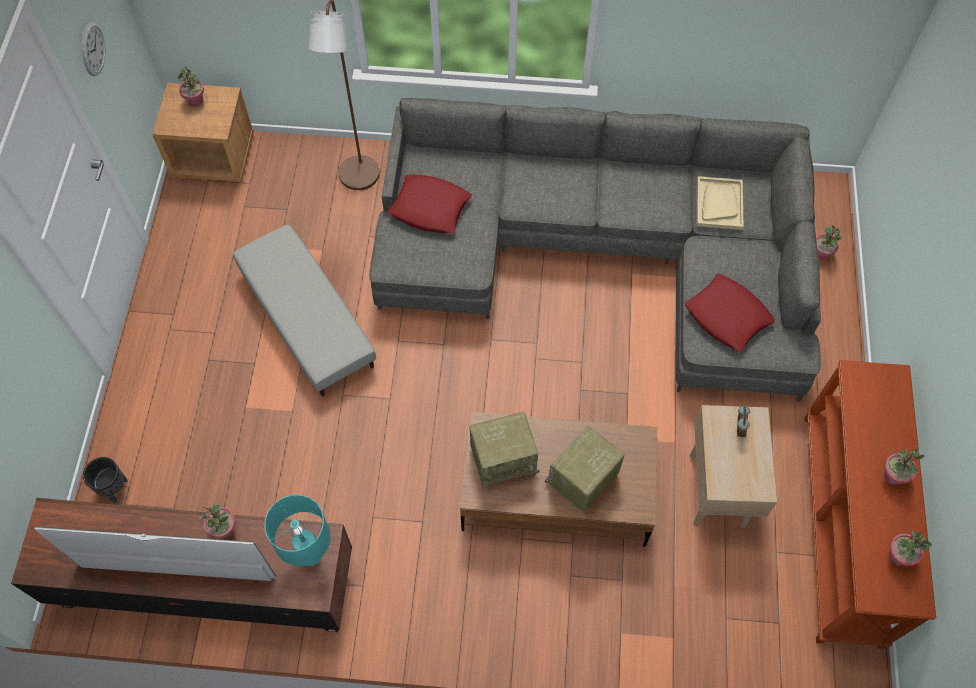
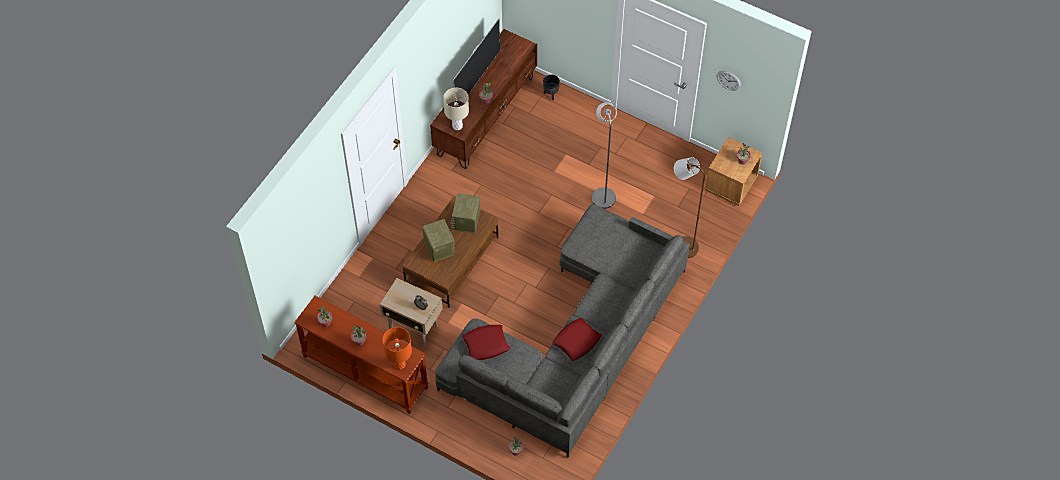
camera: 115 degrees right, 5 degrees down
grey ottoman [233,225,376,396] -> grey floor lamp [592,102,617,209]
turquoise table lamp [264,495,331,566] -> beige table lamp [443,88,469,130]
red pillow [388,174,472,233] -> red pillow moved to [552,318,602,361]
beige tray [697,176,744,230] -> none
none -> orange table lamp [383,327,412,370]

